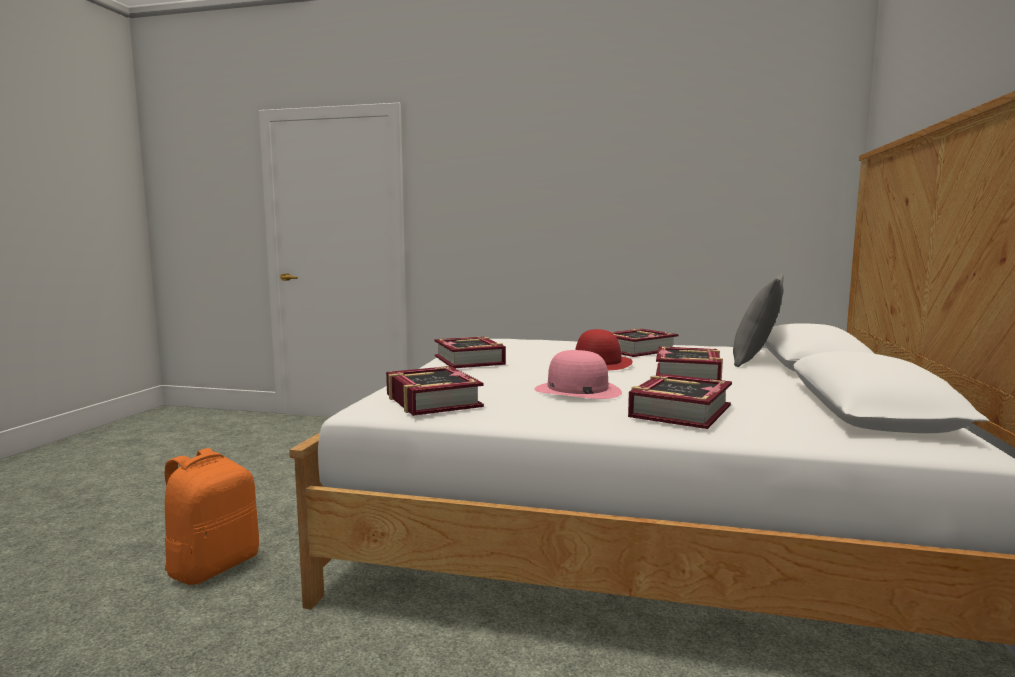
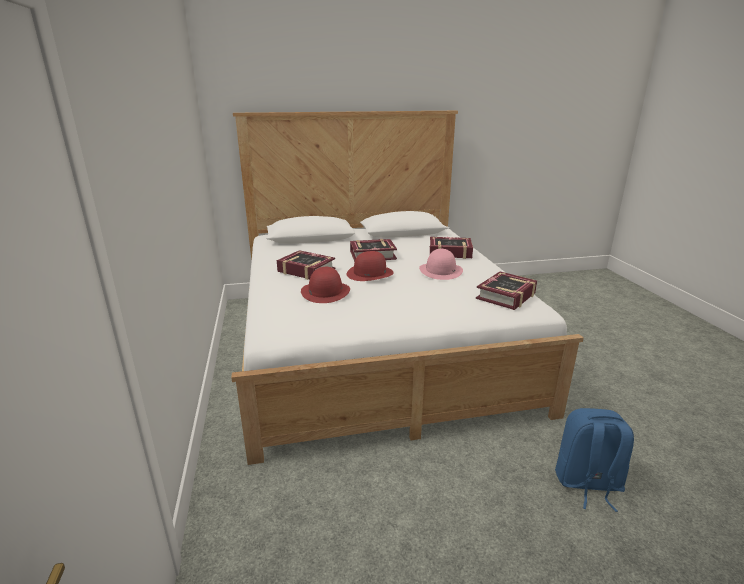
camera: 115 degrees left, 15 degrees up
orange backpack [165,448,259,585] -> blue backpack [555,408,634,512]
book [435,337,506,368] -> none
grey pillow [733,273,784,367] -> none
none -> red hat [301,267,350,303]

